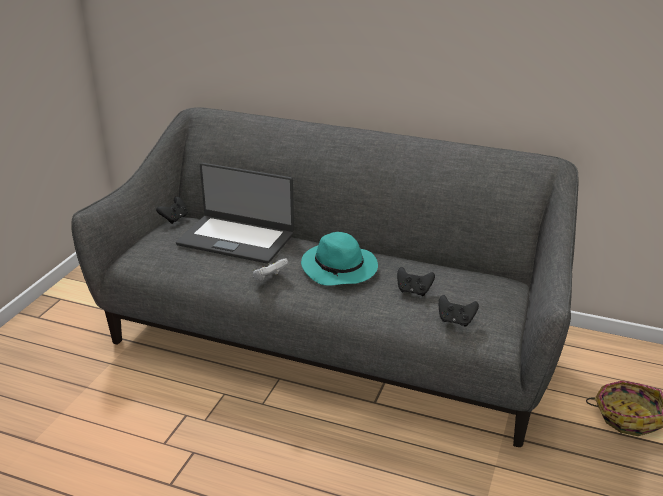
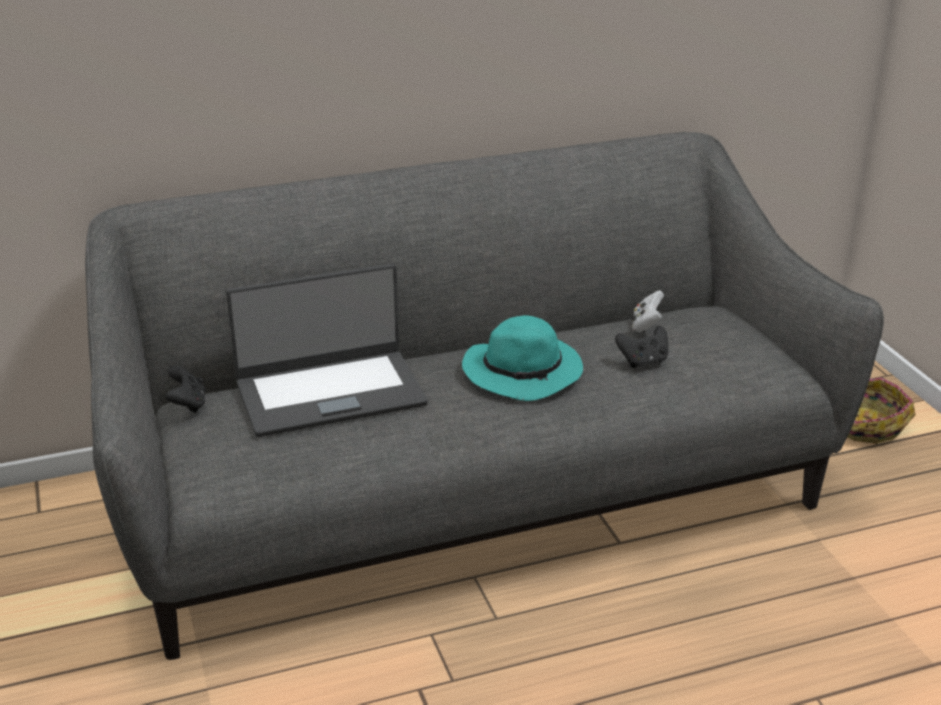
camera: 40 degrees left, 0 degrees up
white game controller [253,258,288,281] -> white game controller moved to [632,290,664,332]
black game controller [439,295,479,326] -> none

